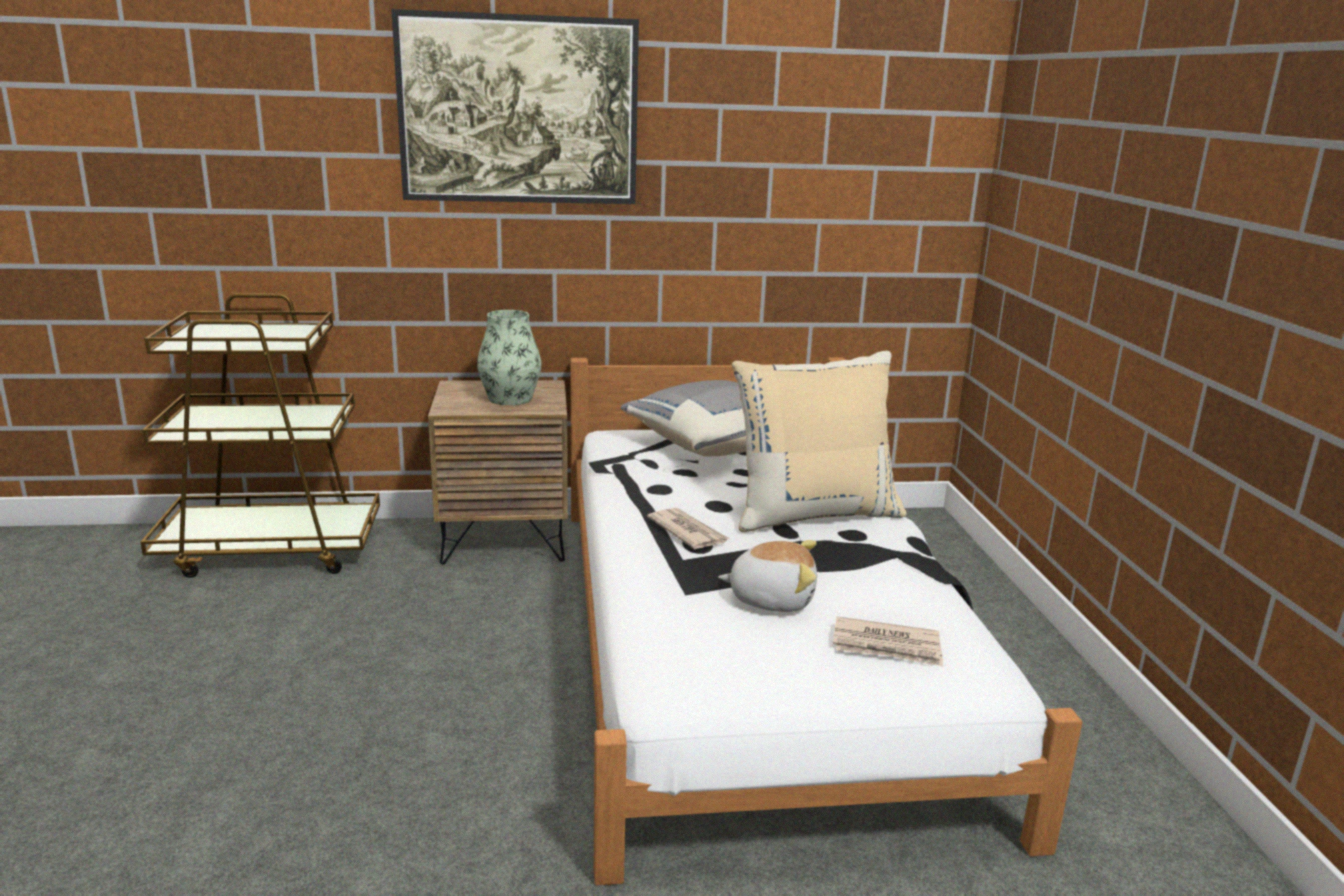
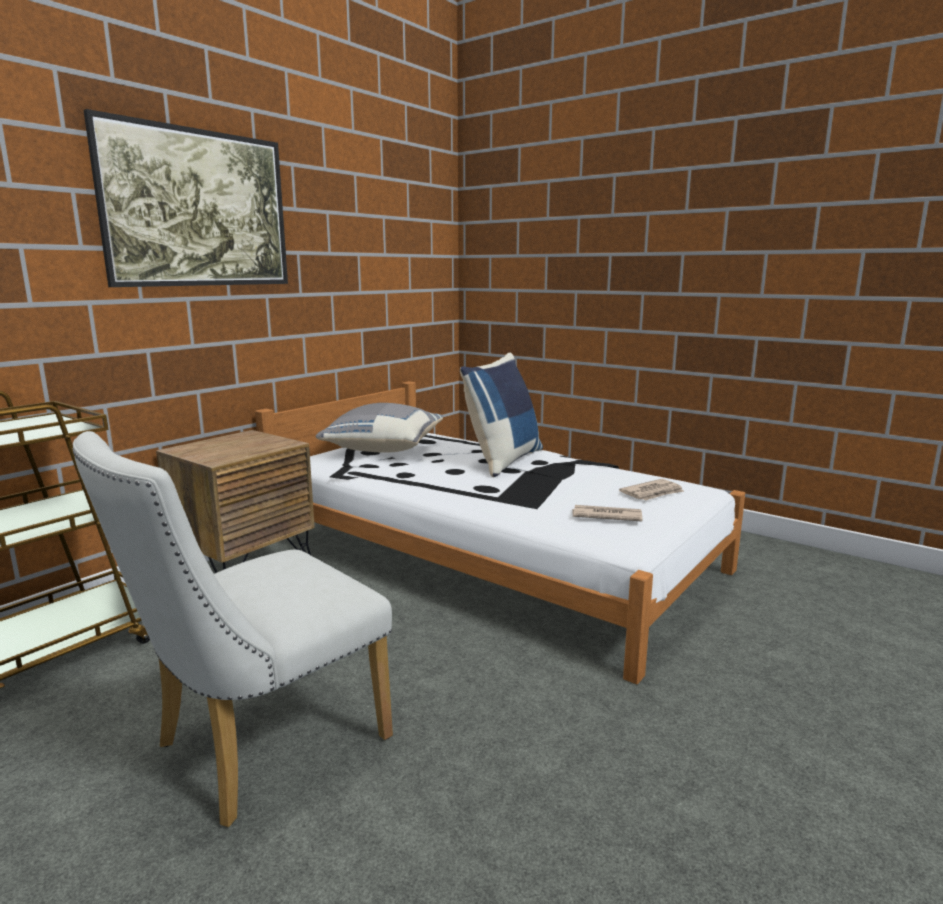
camera: 45 degrees left, 5 degrees down
vase [477,310,541,405] -> none
newspaper [647,508,730,549] -> newspaper moved to [572,505,642,522]
plush toy [718,540,817,612] -> none
beige pillow [732,351,907,532] -> blue pillow [460,353,543,477]
none -> white chair [73,431,393,827]

